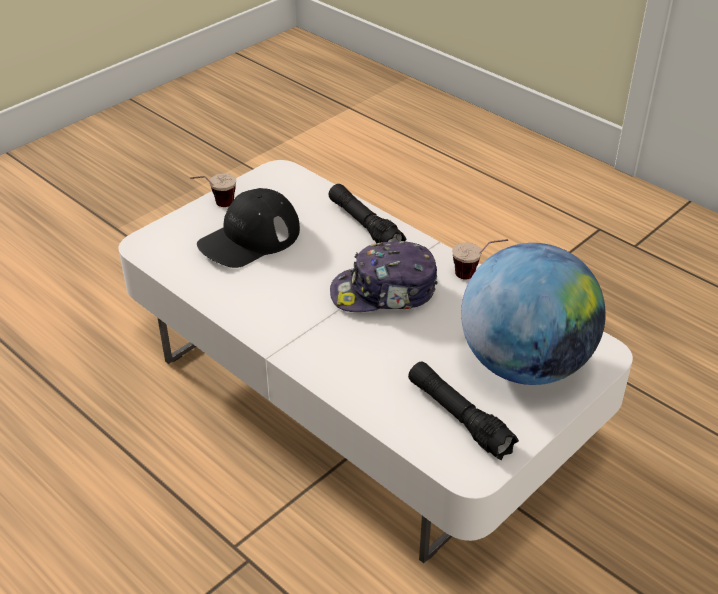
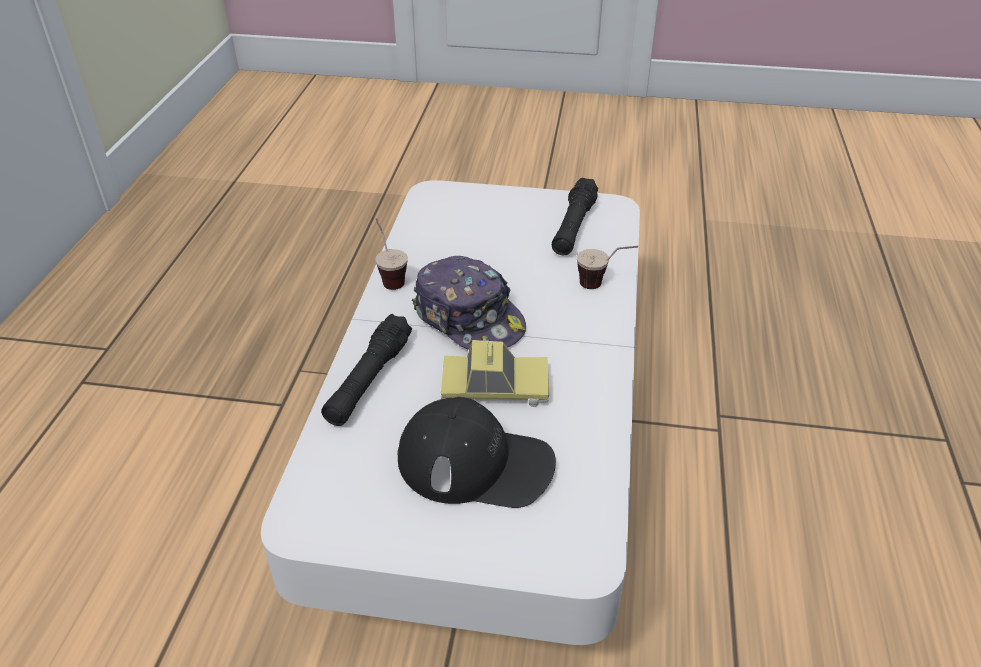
camera: 125 degrees left, 0 degrees up
cup [190,173,236,207] -> cup moved to [577,246,638,289]
globe [461,243,606,385] -> none
none -> toy car [441,340,550,407]

